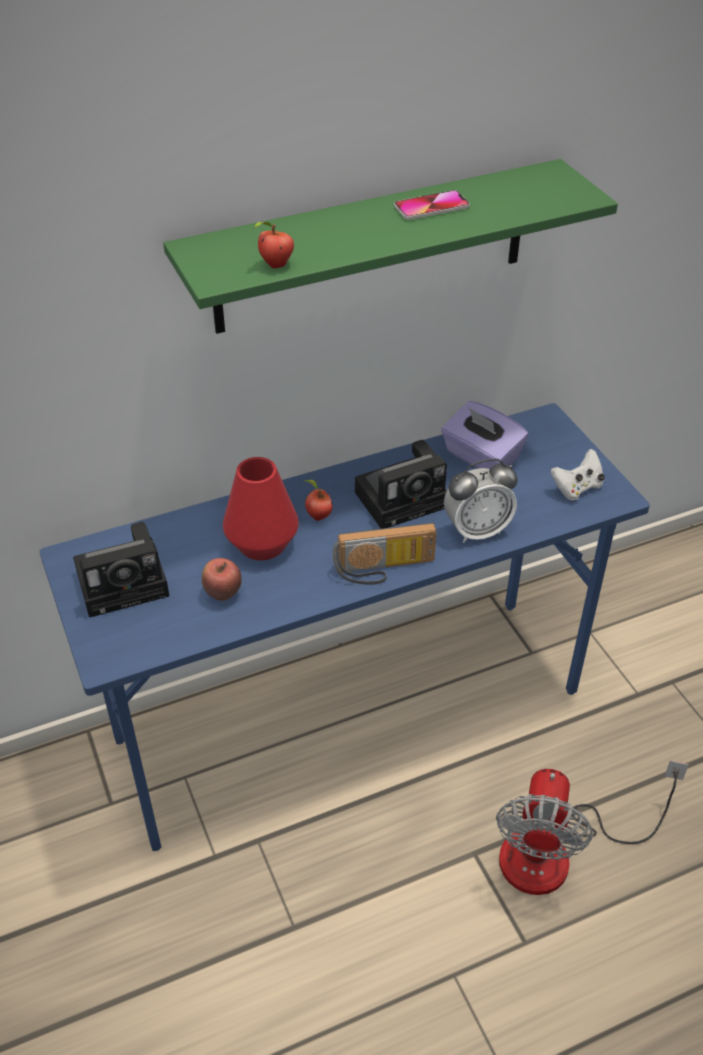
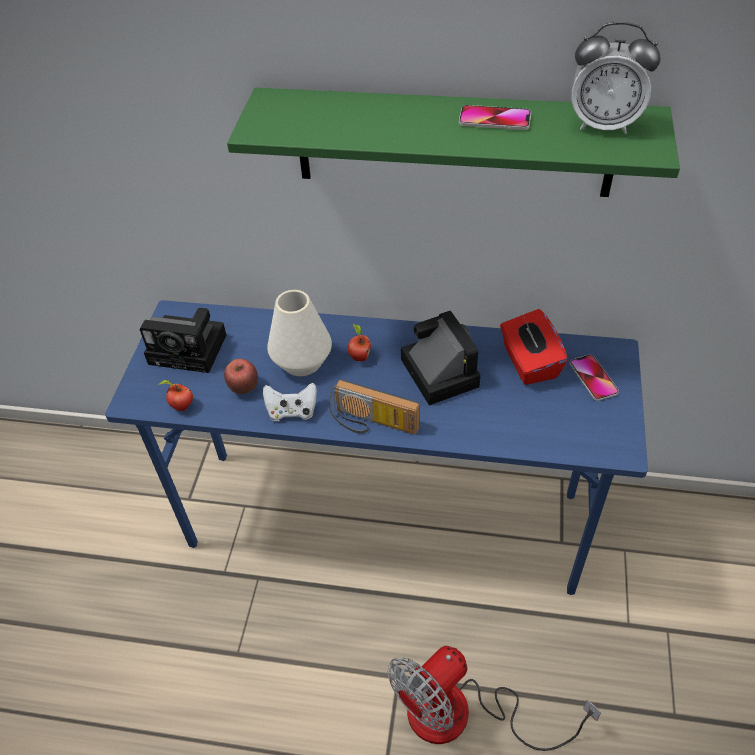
camera: 35 degrees right, 5 degrees up
red vase [223,457,299,560] -> white vase [267,290,332,376]
apple [254,222,294,268] -> apple moved to [158,380,193,411]
camera [355,440,447,529] -> camera turned 120 degrees counterclockwise [401,310,480,405]
purple tissue box [441,401,528,469] -> red tissue box [500,309,568,385]
alarm clock [444,459,518,543] -> alarm clock moved to [572,22,661,134]
white game controller [550,449,605,500] -> white game controller moved to [263,383,317,421]
none -> phone [569,354,619,401]

